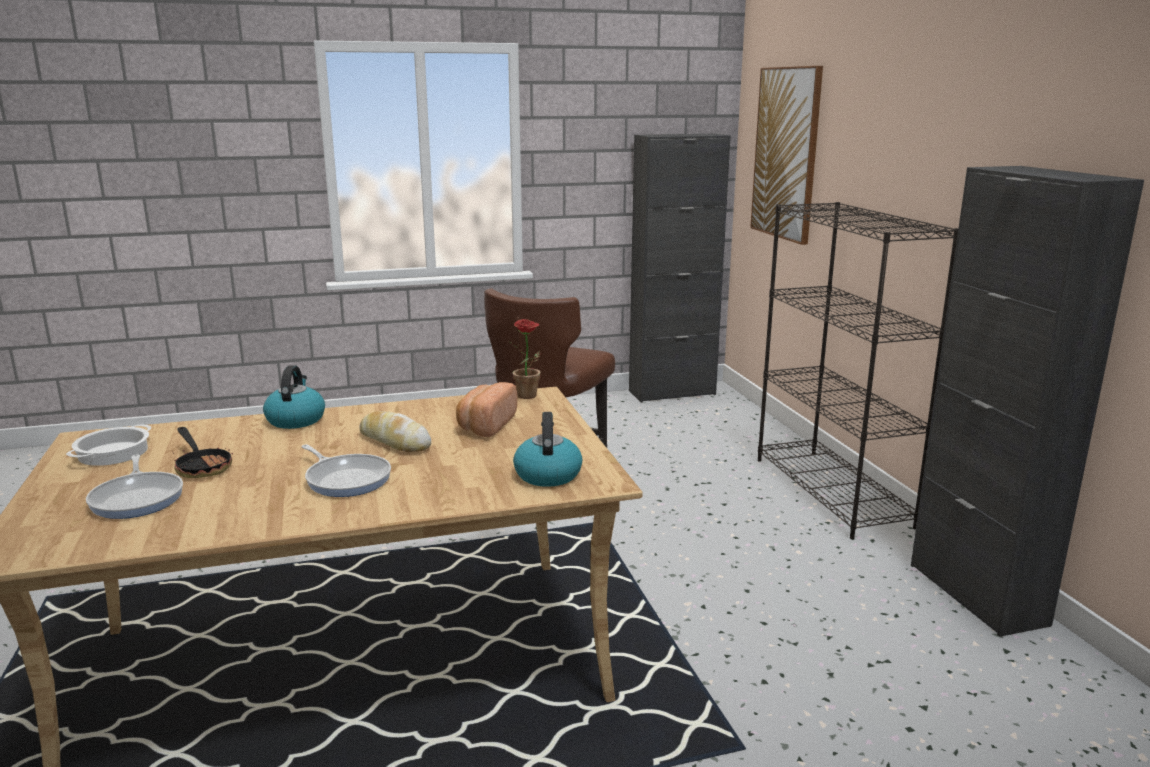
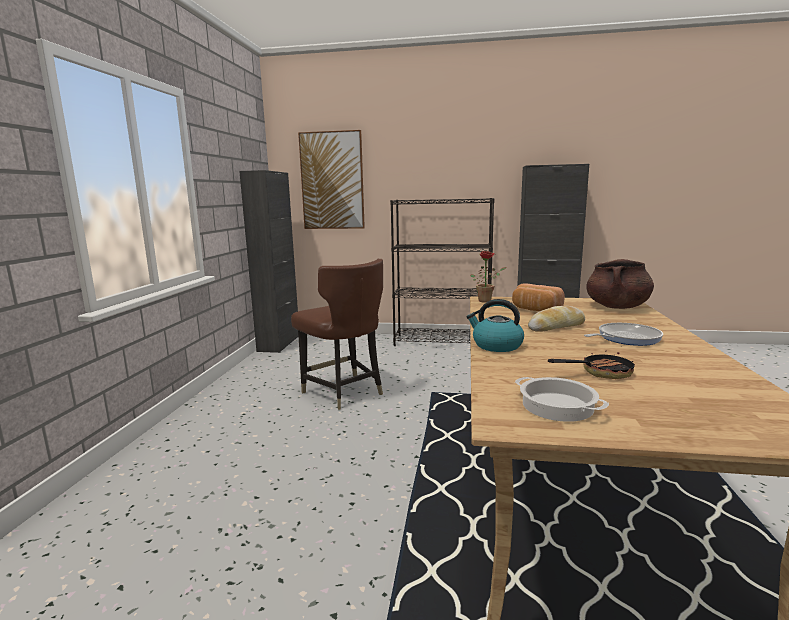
camera: 65 degrees left, 5 degrees down
frying pan [86,454,183,519] -> none
kettle [513,412,582,487] -> brown cooking pot [586,259,654,309]

